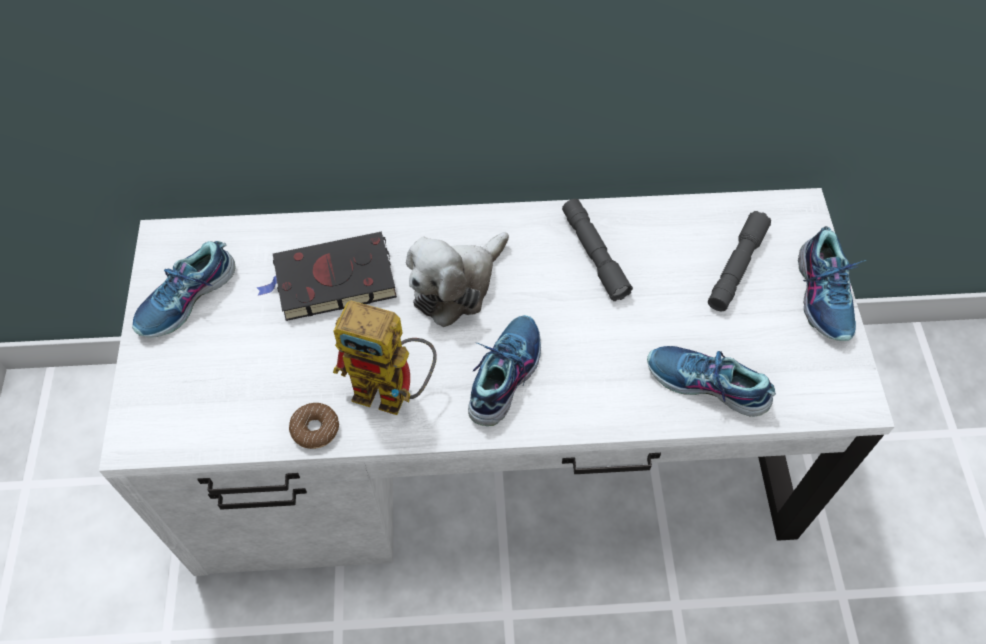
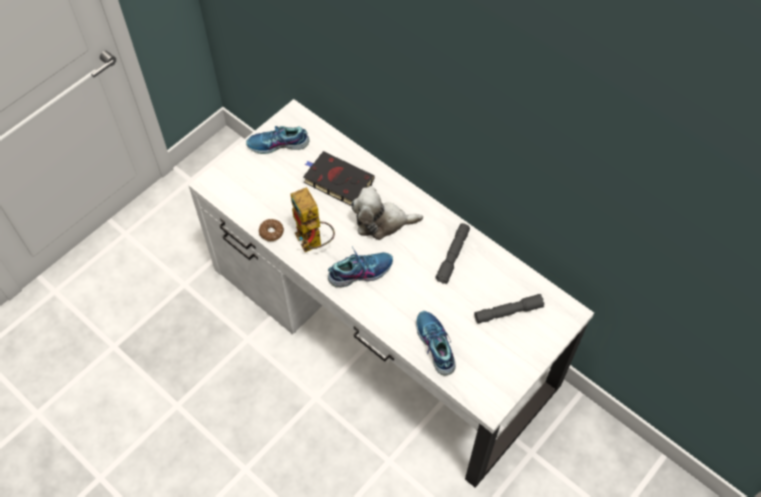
camera: 45 degrees right, 0 degrees up
shoe [798,226,867,341] -> none

